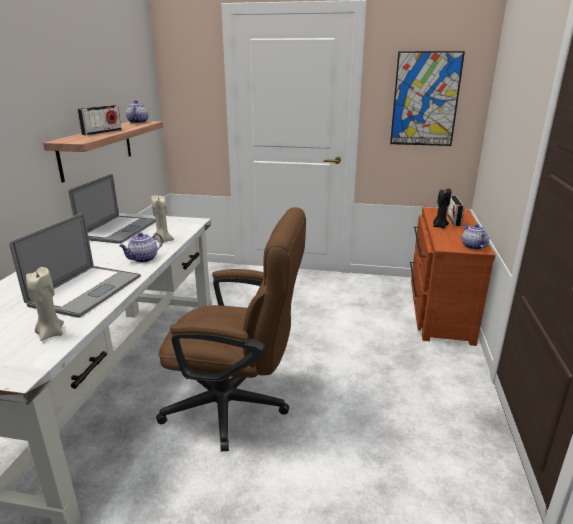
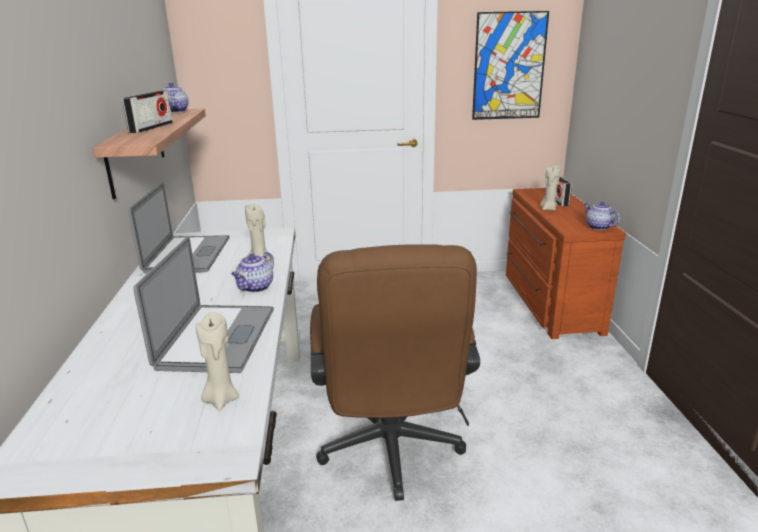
camera: 15 degrees left, 0 degrees up
brown office chair [156,207,306,452] -> brown office chair turned 90 degrees clockwise [310,244,480,501]
black candle [433,188,451,229] -> beige candle [540,165,560,211]

